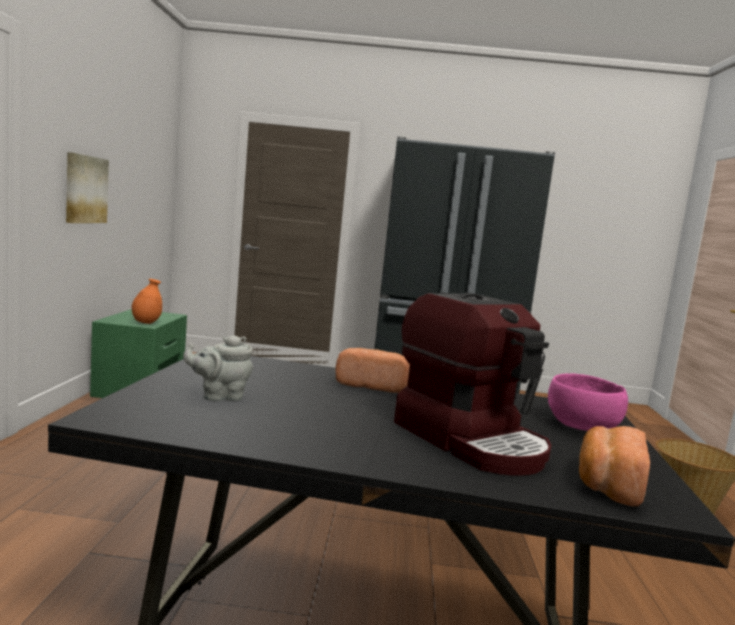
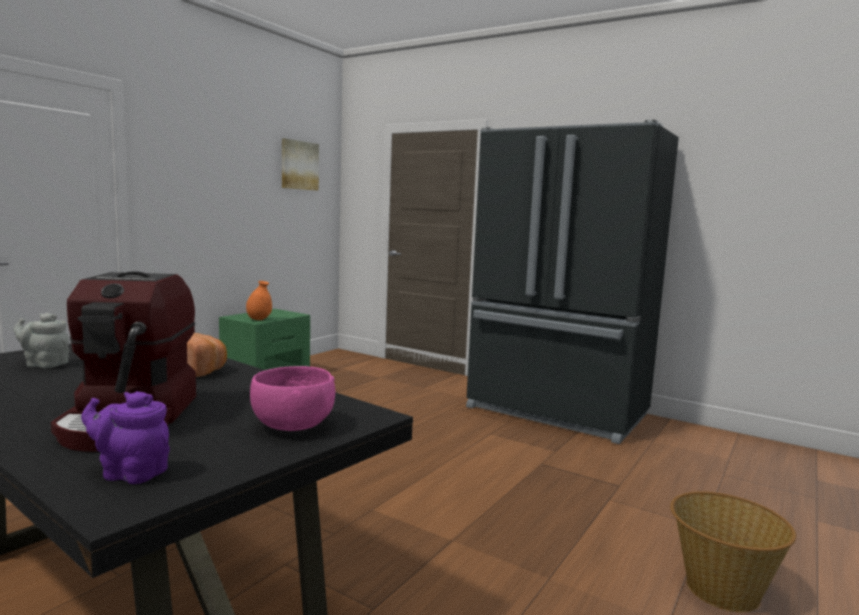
camera: 30 degrees right, 0 degrees up
picture [66,152,109,223] -> picture moved to [282,138,319,191]
bread [579,426,650,506] -> purple teapot [81,391,170,484]

